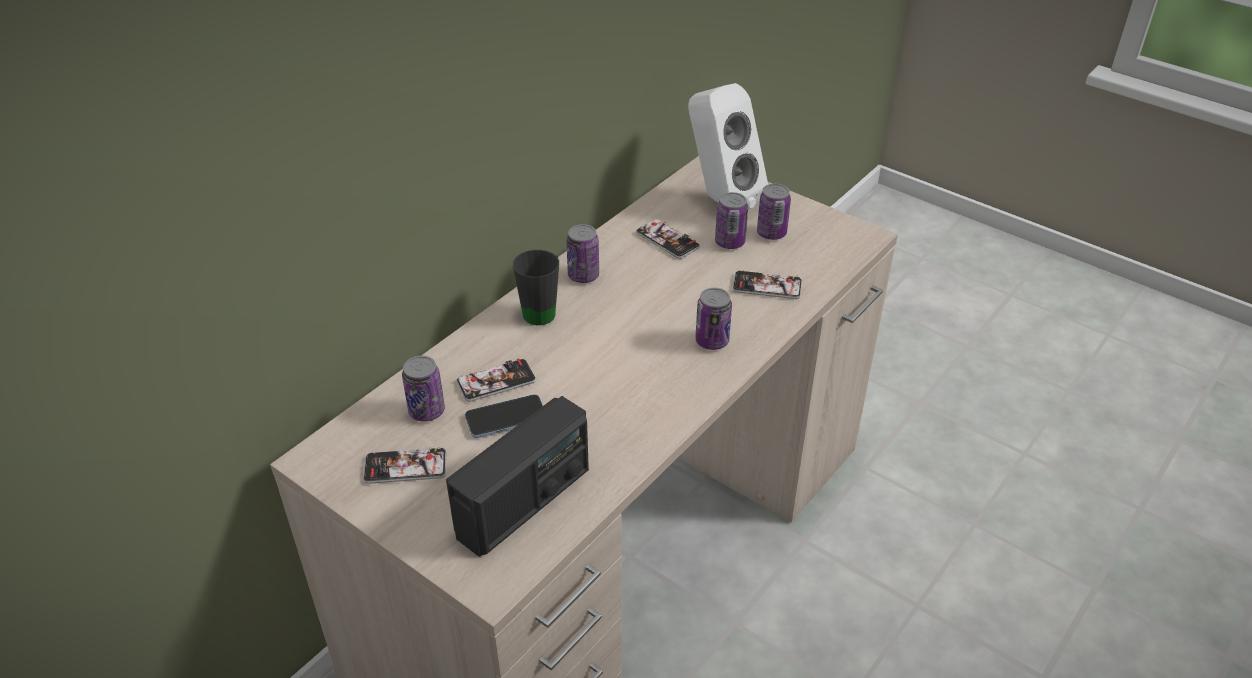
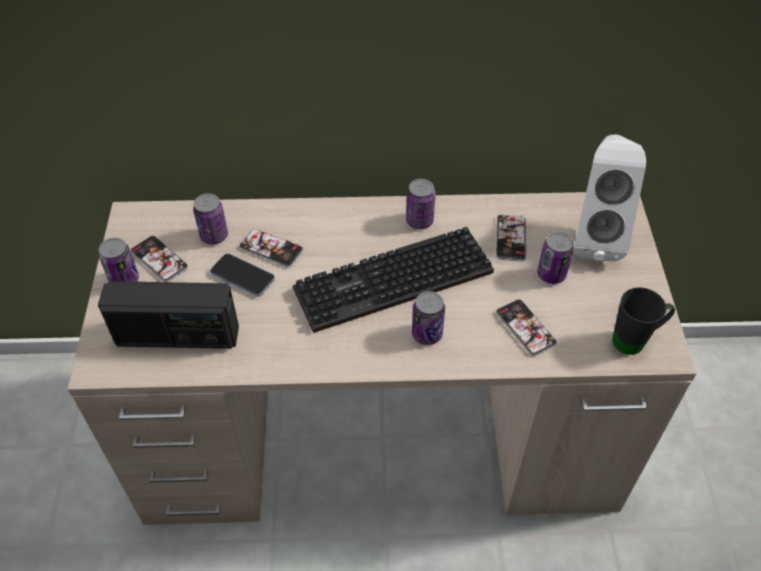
camera: 50 degrees right, 10 degrees up
black mug [513,250,559,325] -> black mug moved to [613,287,675,355]
can [757,184,791,240] -> can moved to [99,238,139,282]
none -> keyboard [293,227,494,333]

